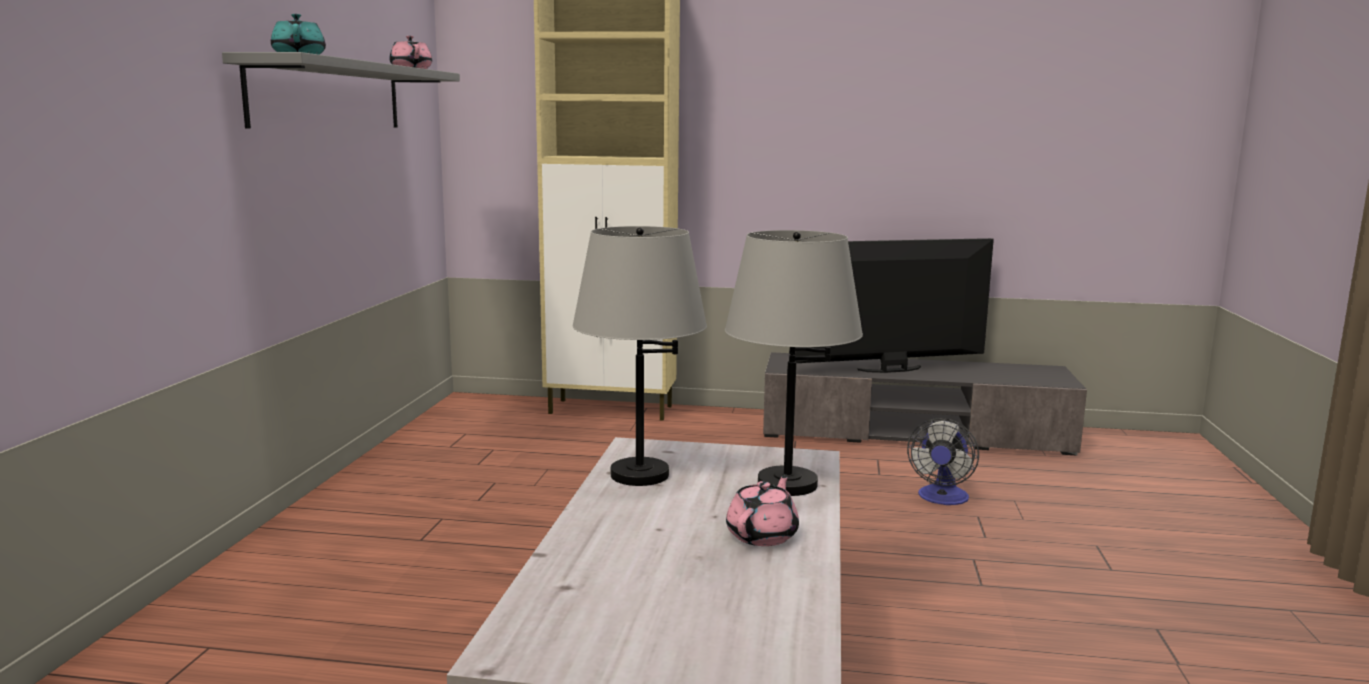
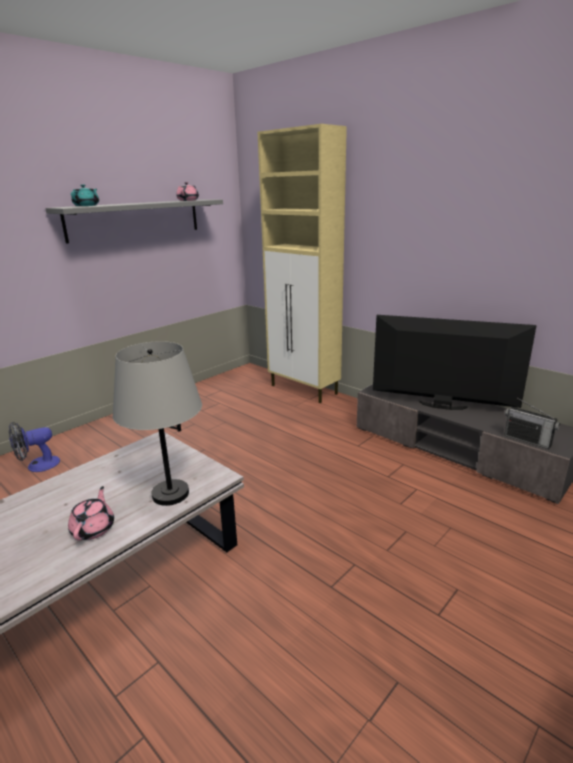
camera: 35 degrees right, 10 degrees up
grey table lamp [573,226,707,486] -> none
pink teapot [726,475,799,546] -> pink teapot turned 60 degrees counterclockwise [68,486,114,541]
fan [907,418,979,505] -> fan moved to [8,422,60,472]
none -> radio [504,398,560,449]

